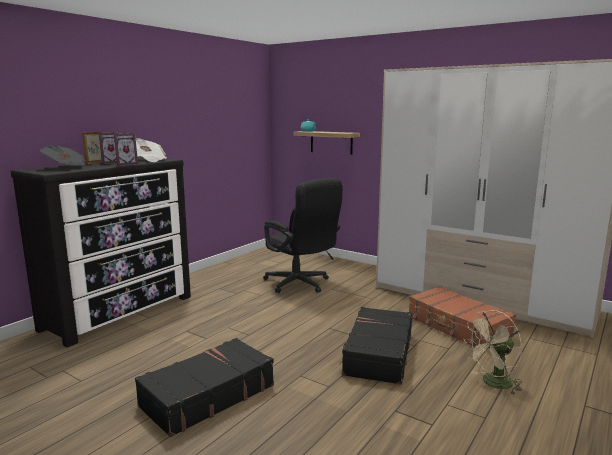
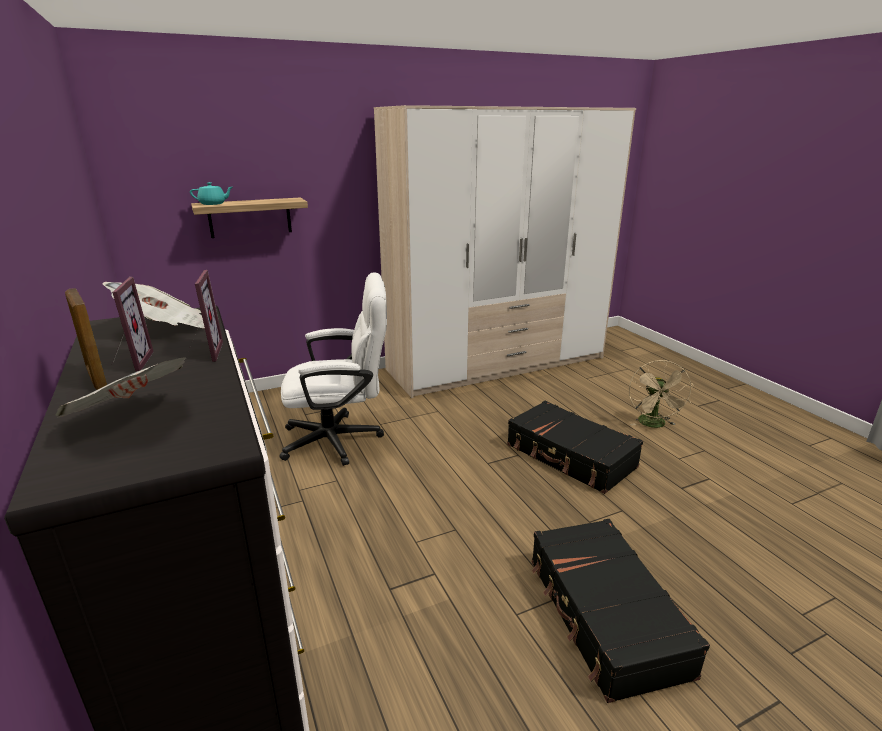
camera: 60 degrees left, 10 degrees up
black office chair [263,178,343,293] -> white office chair [279,272,387,466]
brown suitcase [409,286,516,347] -> none

